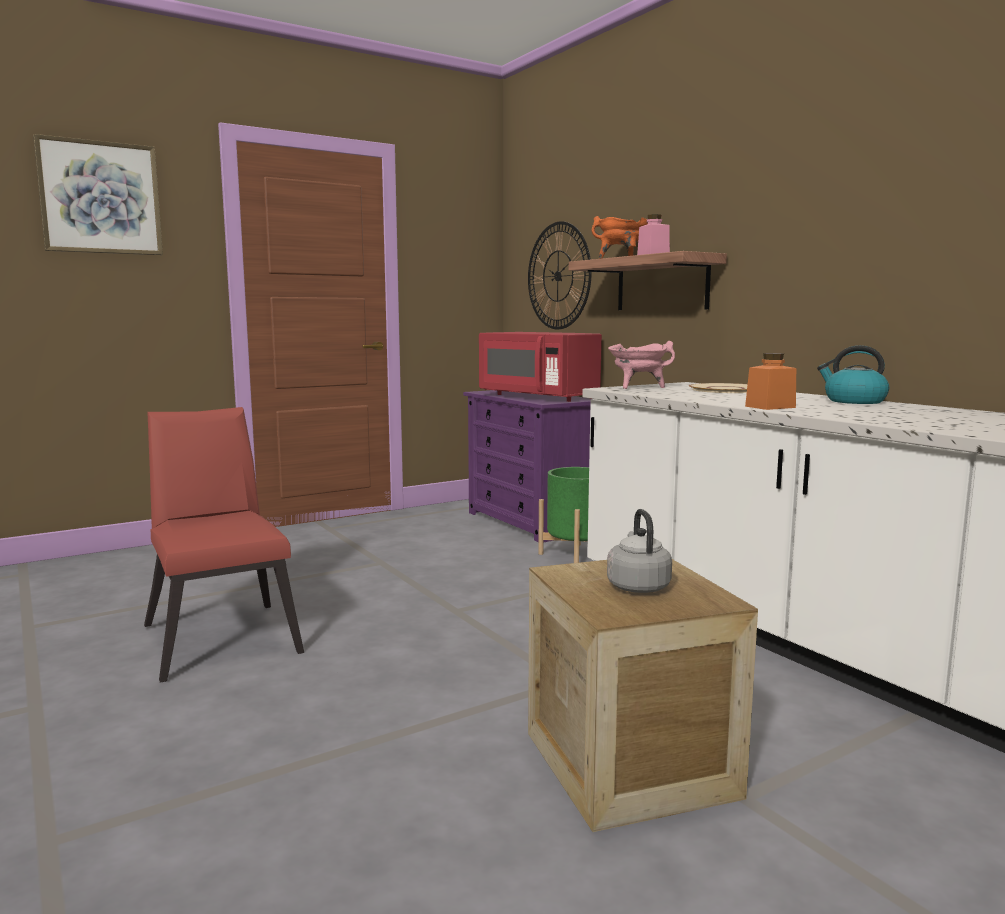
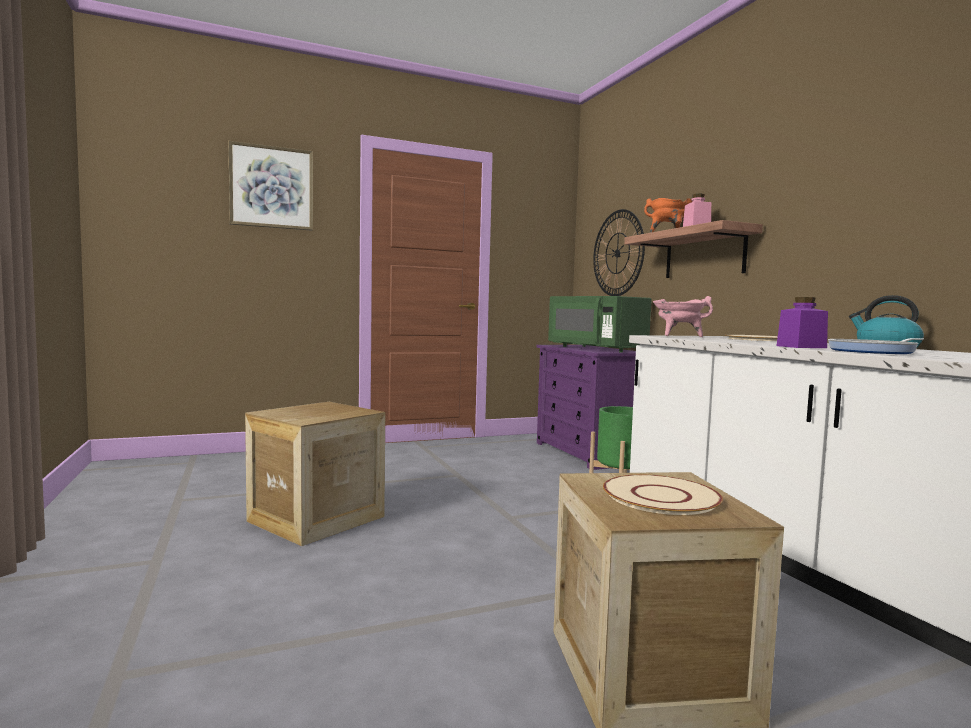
camera: 10 degrees right, 5 degrees down
red chair [144,407,304,683] -> crate [245,402,385,546]
red microwave [479,332,602,402] -> green microwave [548,296,652,352]
grey kettle [607,509,672,593] -> beige plate [603,475,723,515]
orange jar [745,353,796,410] -> purple jar [776,297,828,348]
none -> frying pan [828,338,924,354]

